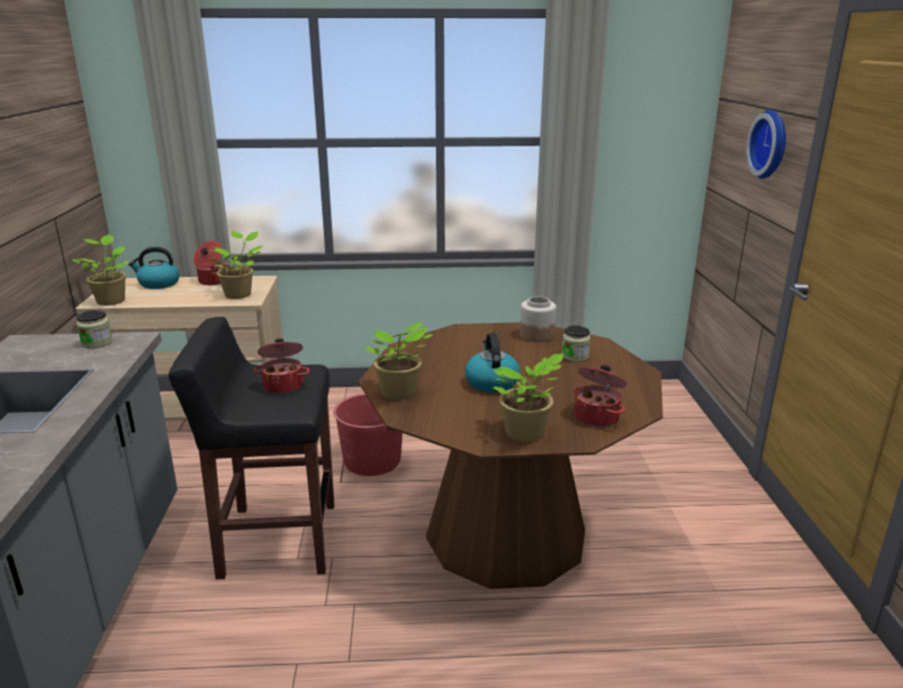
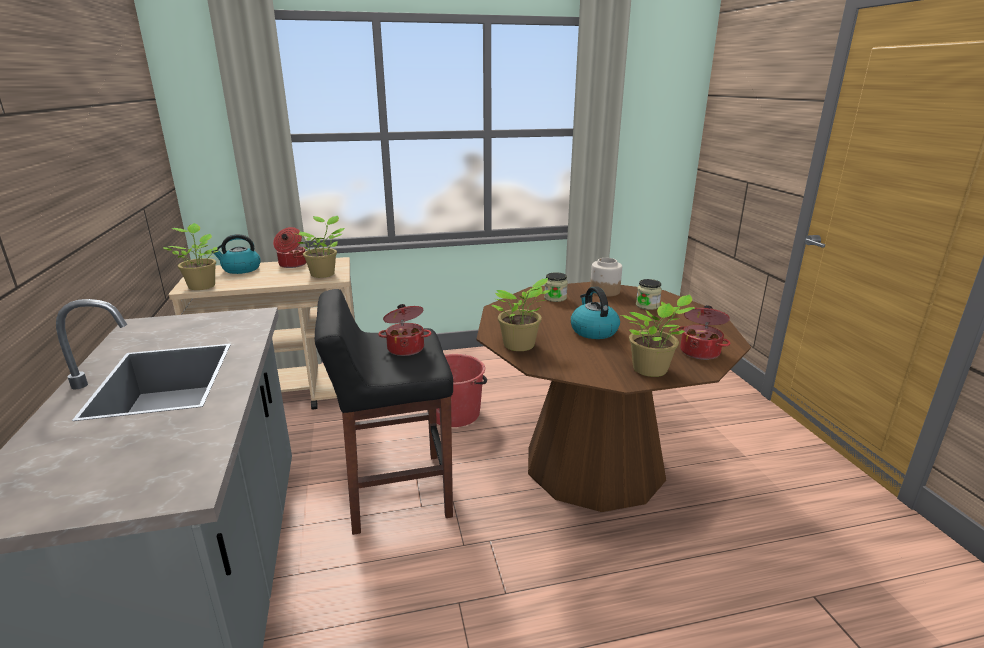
camera: 10 degrees left, 0 degrees up
jar [77,310,112,348] -> jar moved to [544,272,568,302]
wall clock [746,110,786,179] -> none

